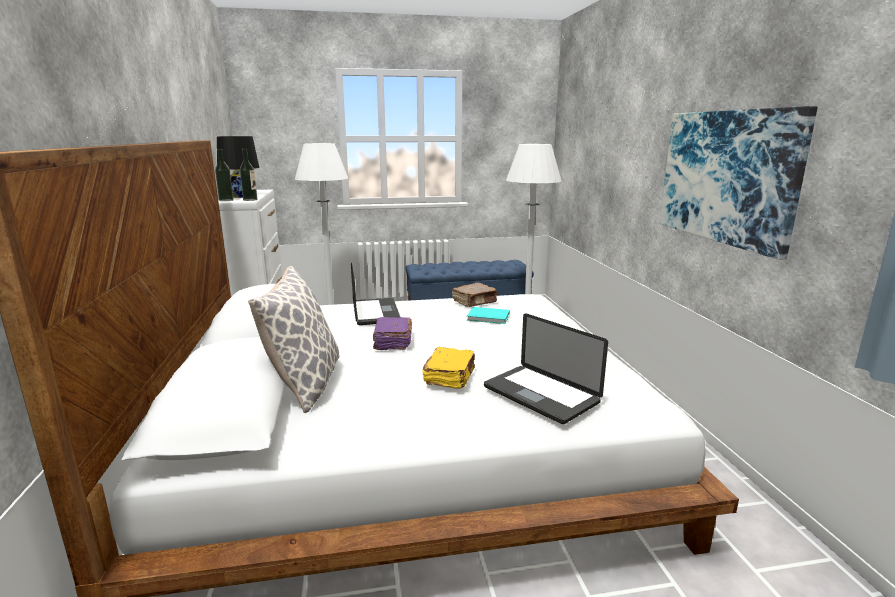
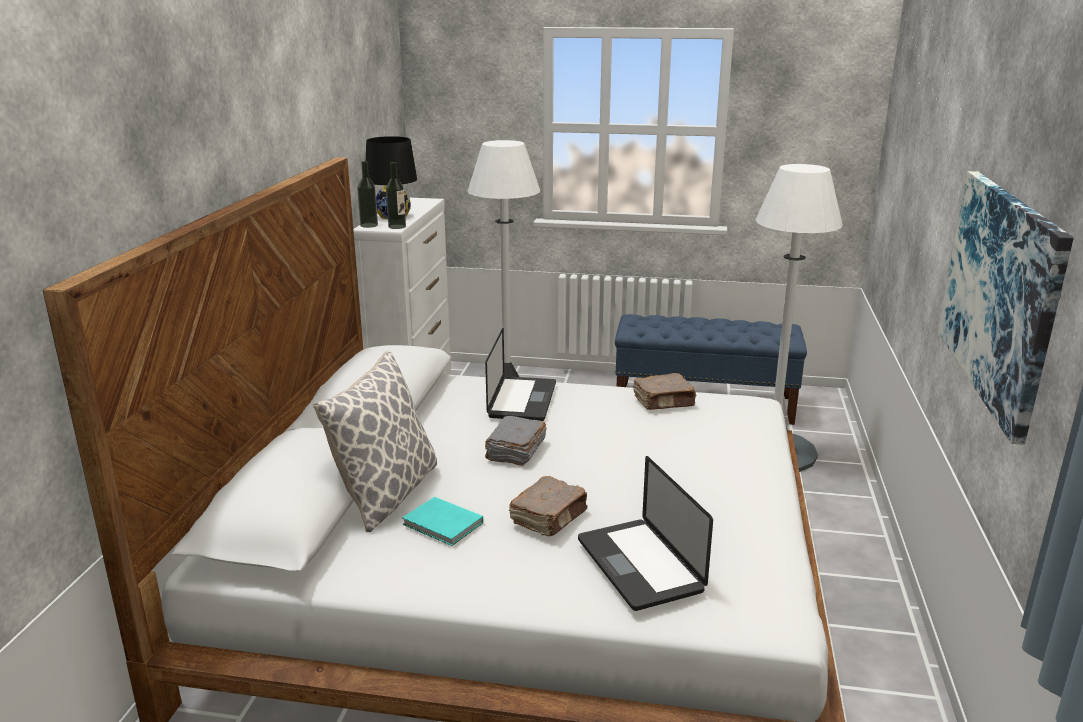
camera: 20 degrees right, 5 degrees up
purple book [373,317,412,350] -> grey book [485,416,547,466]
yellow book [422,347,475,389] -> brown book [509,476,587,536]
turquoise book [467,307,510,324] -> turquoise book moved to [402,497,483,546]

